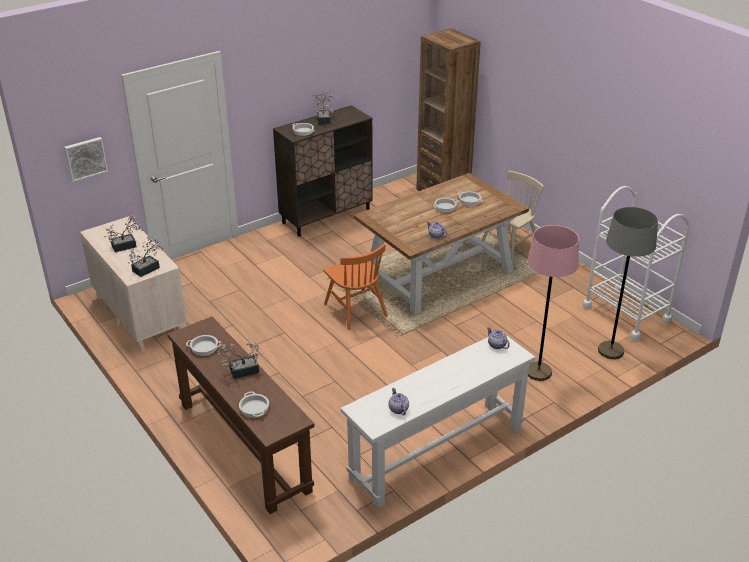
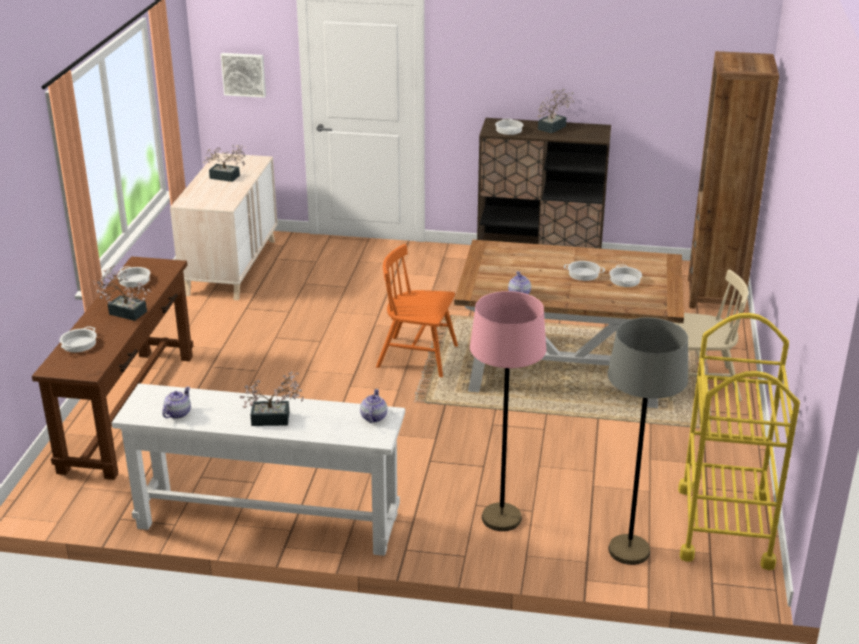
camera: 45 degrees right, 5 degrees down
potted plant [128,236,164,277] -> potted plant moved to [240,371,304,426]
orange chair [323,244,388,330] -> orange chair turned 90 degrees clockwise [376,244,458,377]
white cart [582,186,690,341] -> yellow cart [678,313,800,570]

